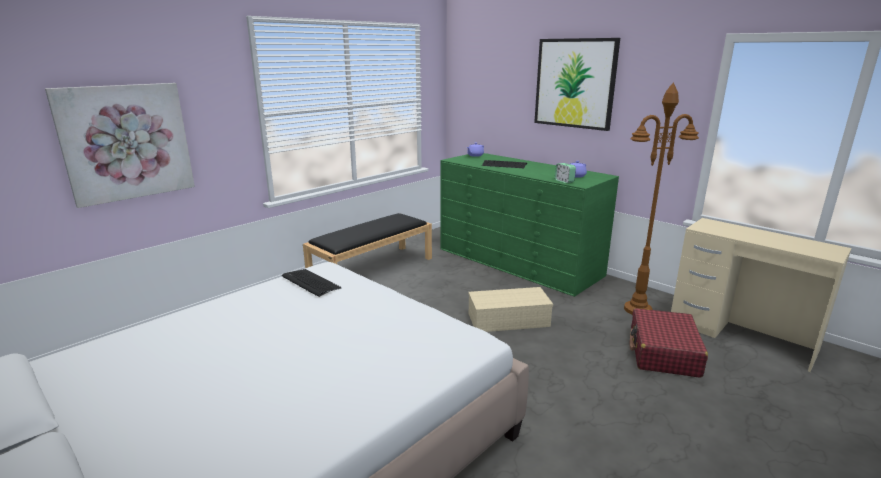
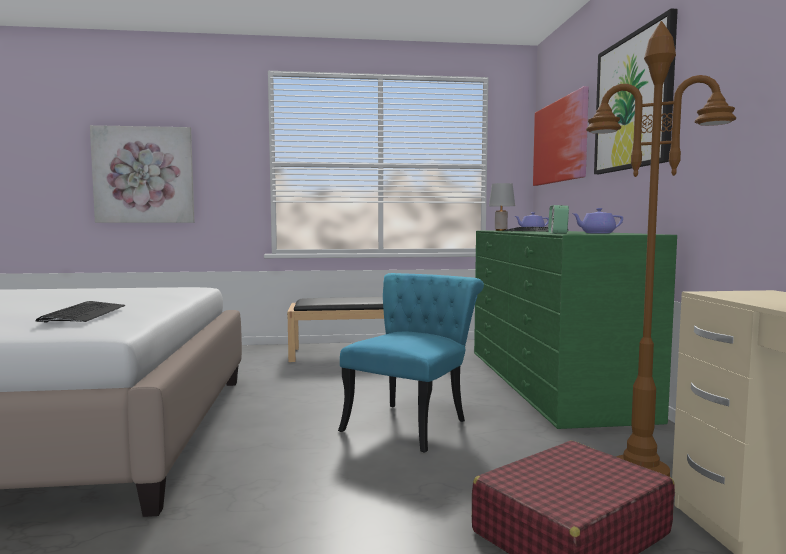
camera: 40 degrees right, 15 degrees down
keyboard [282,269,342,297] -> keyboard moved to [36,301,125,323]
beige storage box [468,287,553,332] -> turquoise chair [338,273,484,453]
none -> grey table lamp [489,183,515,231]
none -> picture [533,86,589,186]

